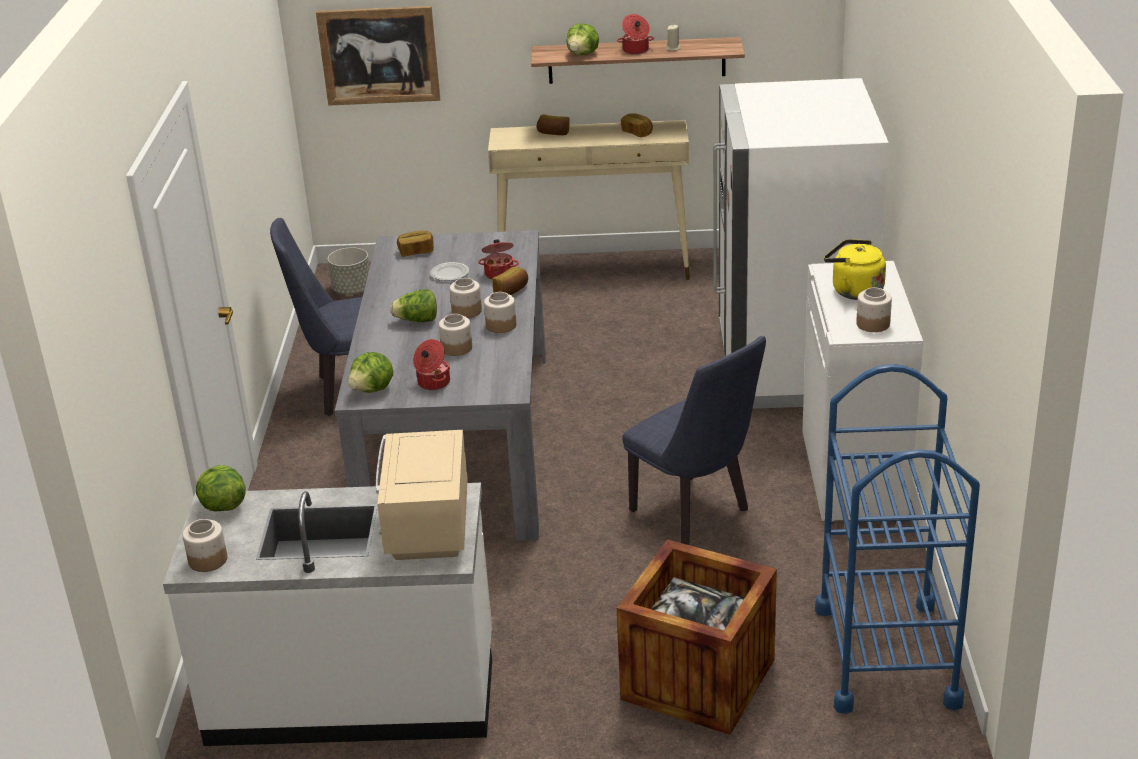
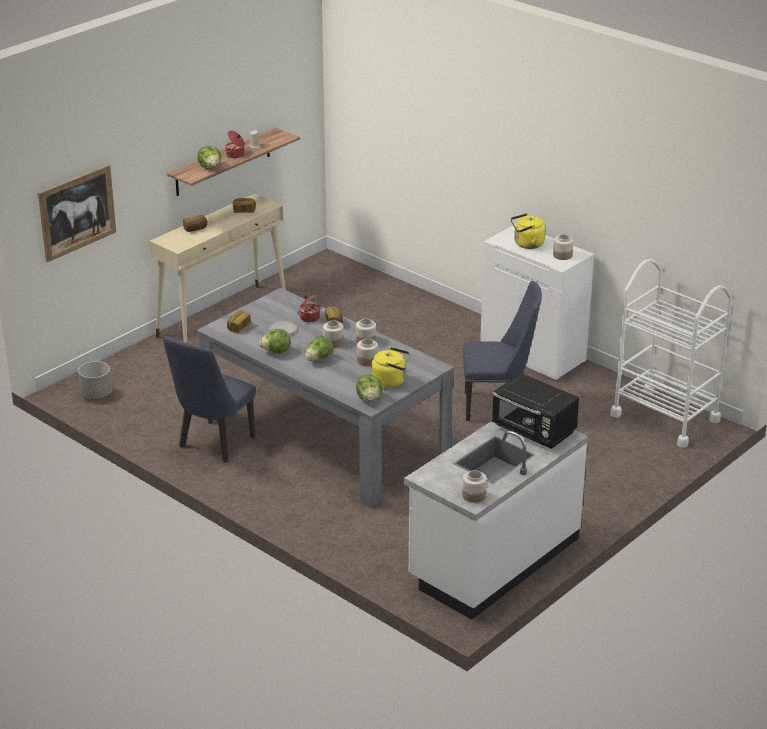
camera: 50 degrees left, 0 degrees up
lettuce [196,465,246,512] -> lettuce moved to [259,329,291,354]
beige microwave [376,430,468,560] -> black microwave [492,373,579,449]
cooking pot [413,339,450,390] -> yellow kettle [372,347,410,388]
crate [617,539,777,735] -> none
white fridge [713,78,888,409] -> none
blue cart [815,364,980,714] -> white cart [610,259,732,448]

